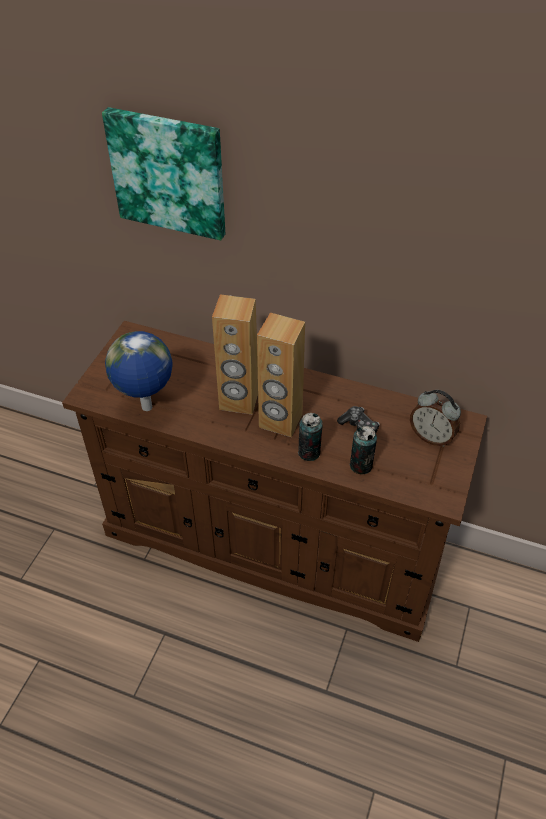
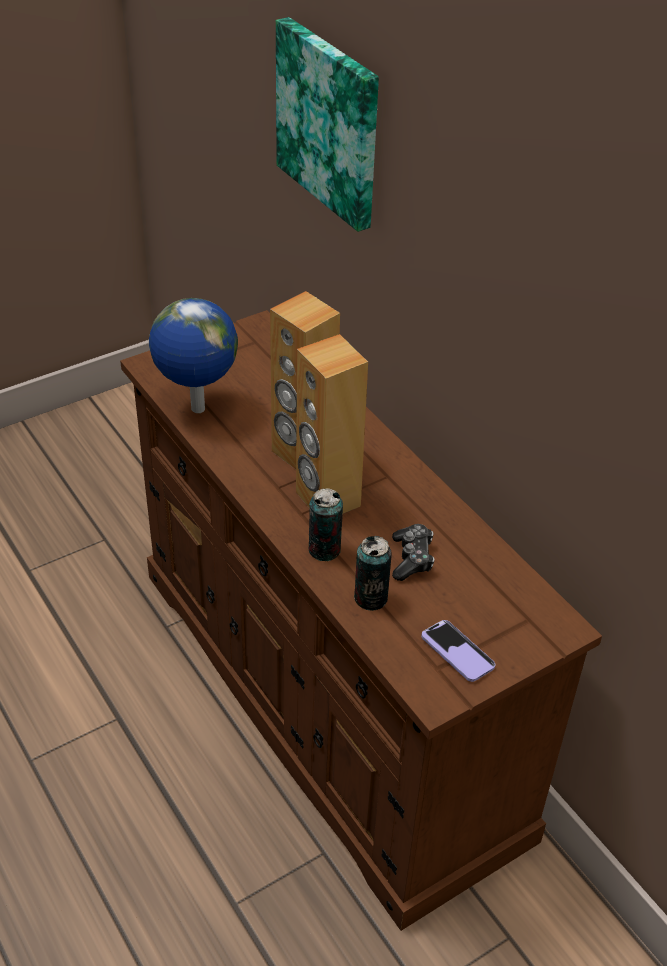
camera: 35 degrees right, 5 degrees down
alarm clock [410,390,461,447] -> none
none -> phone [421,620,495,682]

